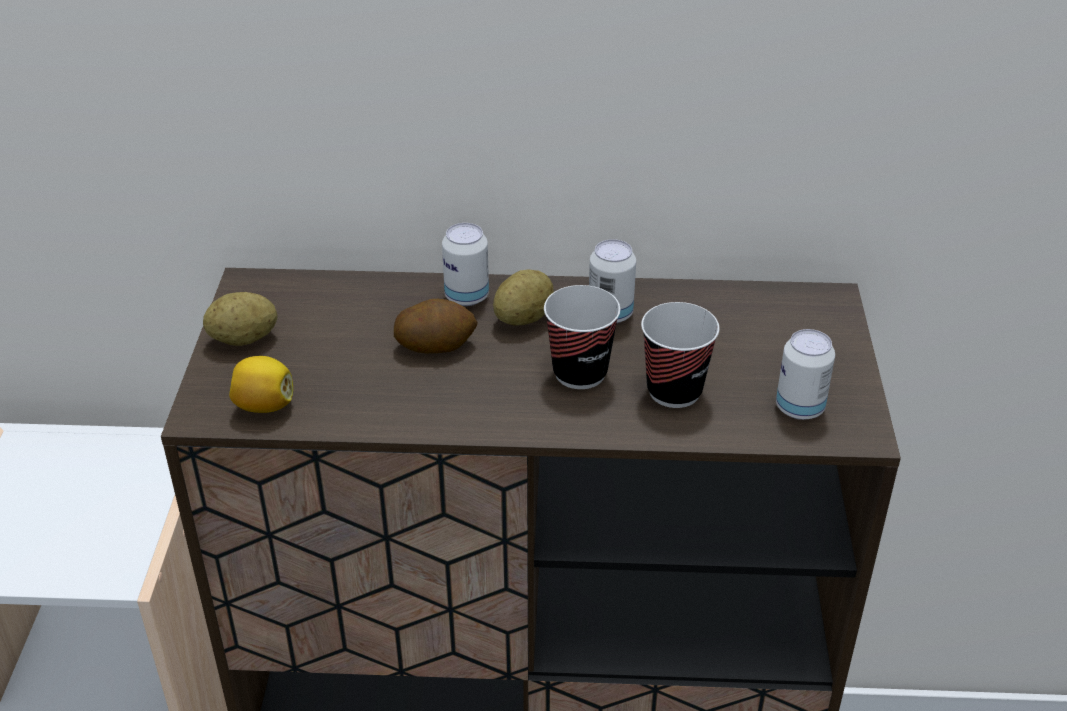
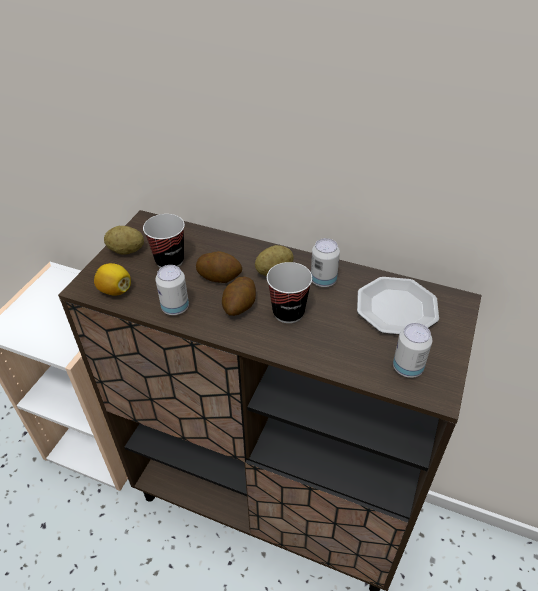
camera: 20 degrees right, 5 degrees up
can [442,223,489,306] -> can moved to [155,265,189,315]
cup [641,302,720,408] -> cup moved to [143,214,185,268]
none -> potato [222,277,256,316]
none -> plate [357,277,439,335]

